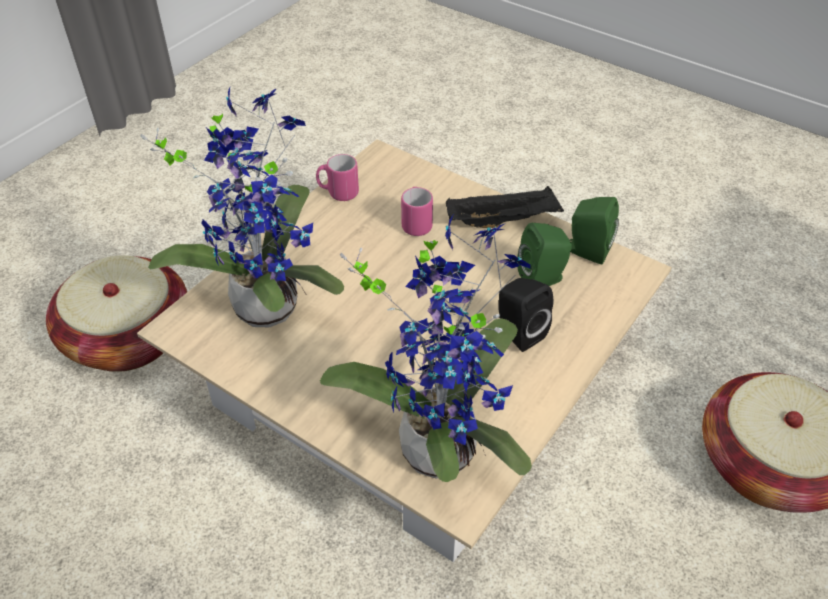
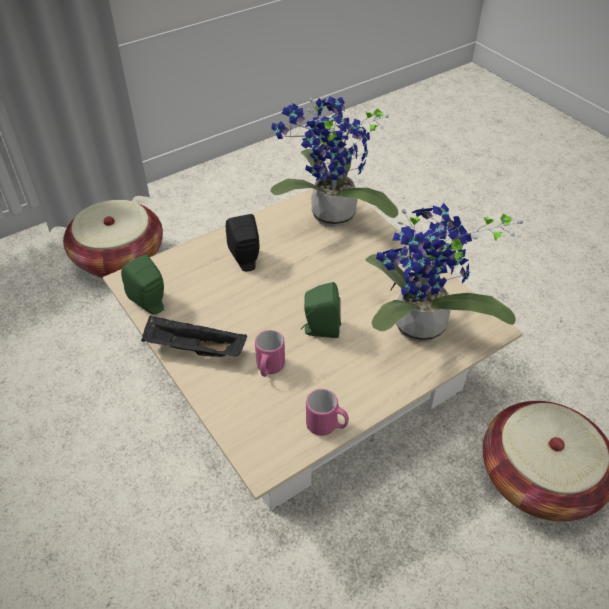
camera: 160 degrees left, 0 degrees up
green speaker [517,223,572,286] -> green speaker moved to [301,282,341,338]

